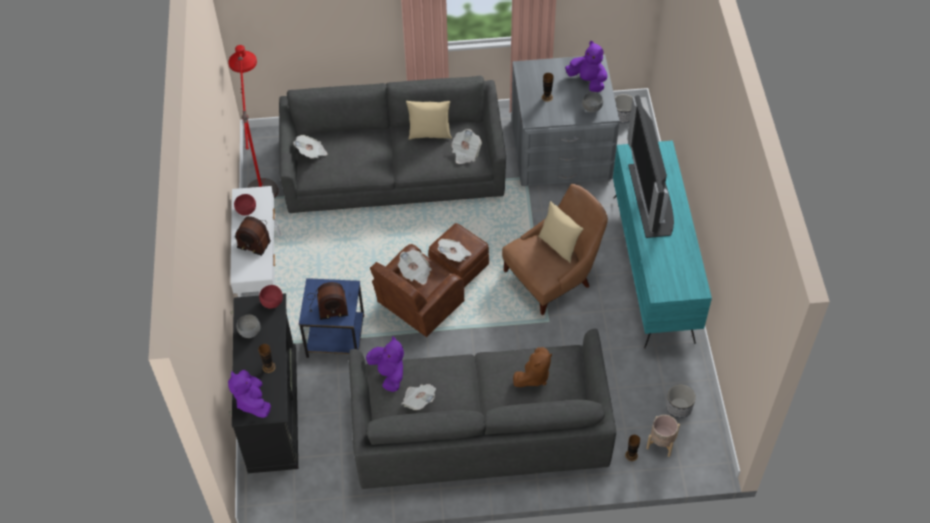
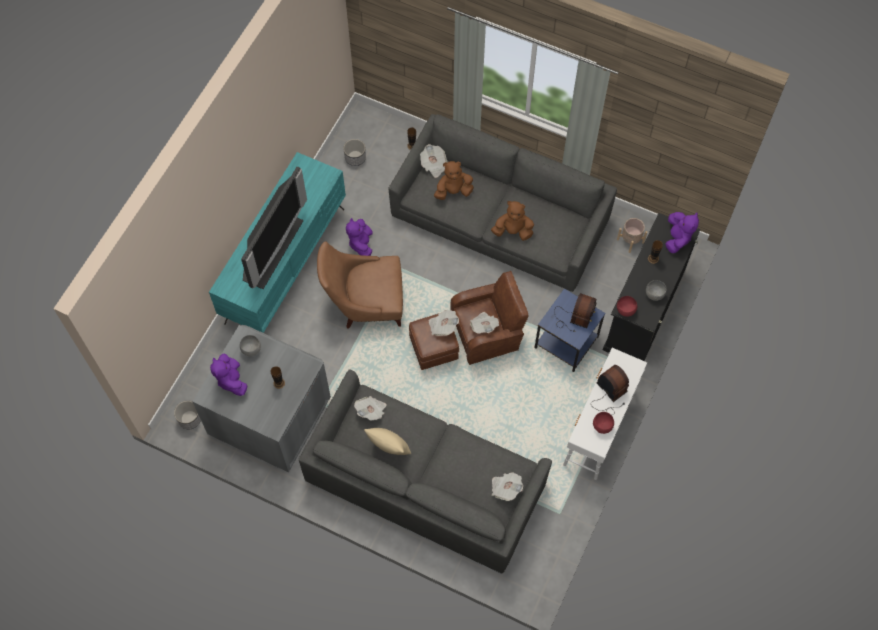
camera: 150 degrees left, 10 degrees up
red floor lamp [228,45,278,198] -> none
radio [307,282,348,320] -> radio turned 90 degrees clockwise [554,293,596,332]
purple plush toy [366,337,404,392] -> purple plush toy moved to [346,218,373,256]
newspaper [402,384,436,410] -> newspaper moved to [420,144,447,178]
beige pillow [538,201,583,263] -> none
beige planter [646,415,680,457] -> beige planter moved to [617,218,647,253]
none -> brown plush toy [491,201,534,241]

